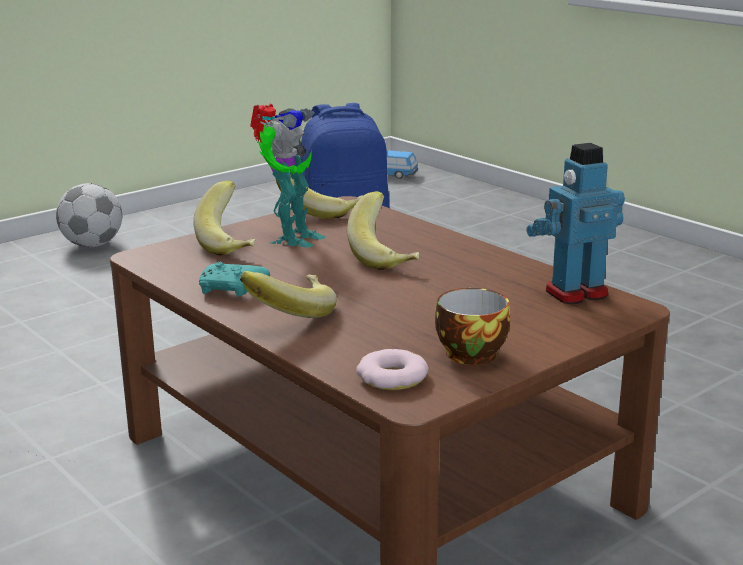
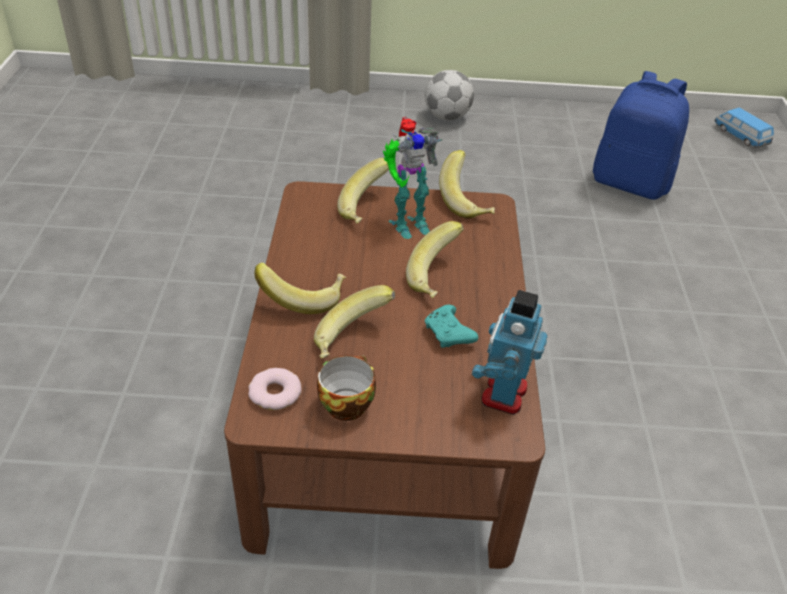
camera: 40 degrees right, 20 degrees up
turquoise game controller [199,262,270,297] -> turquoise game controller moved to [425,305,478,348]
toy robot [526,143,625,304] -> toy robot turned 90 degrees counterclockwise [472,290,547,415]
none -> banana [314,285,395,359]

